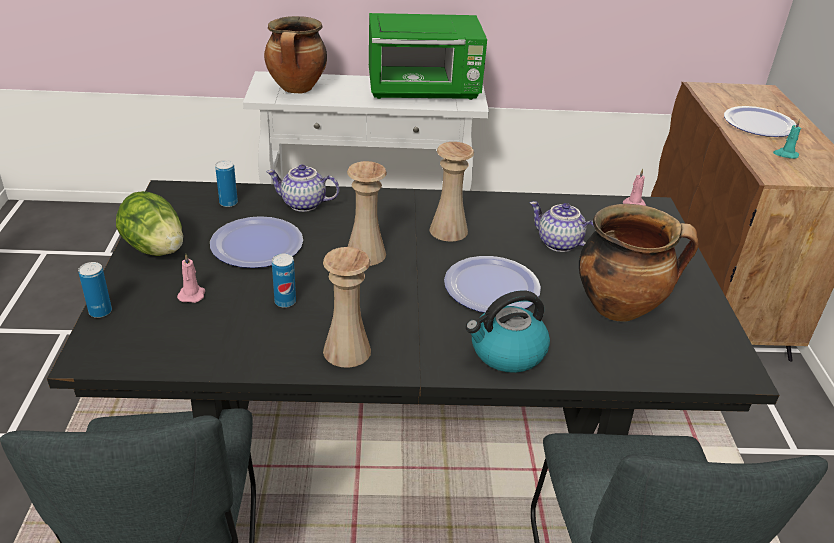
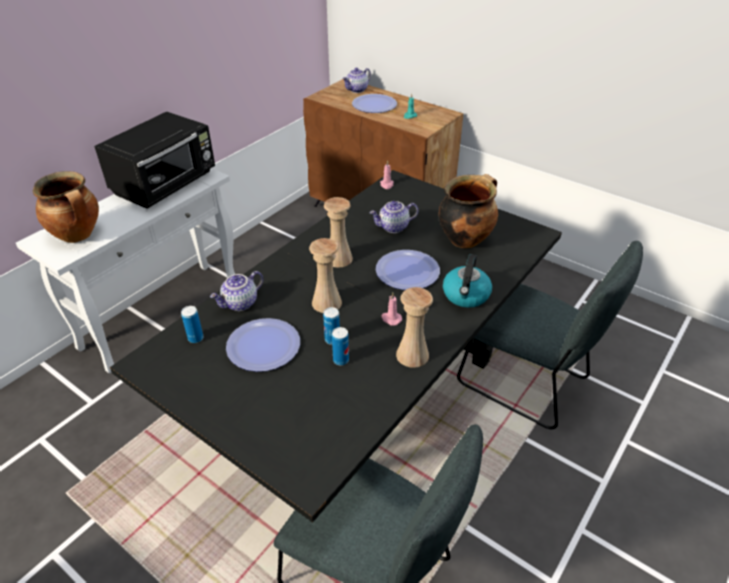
camera: 50 degrees left, 5 degrees up
can [78,262,112,318] -> can moved to [323,307,340,345]
lettuce [116,191,183,256] -> none
pink candle [177,253,205,303] -> pink candle moved to [382,293,402,326]
green microwave [369,13,487,100] -> black microwave [94,111,215,209]
none -> teapot [342,68,371,93]

